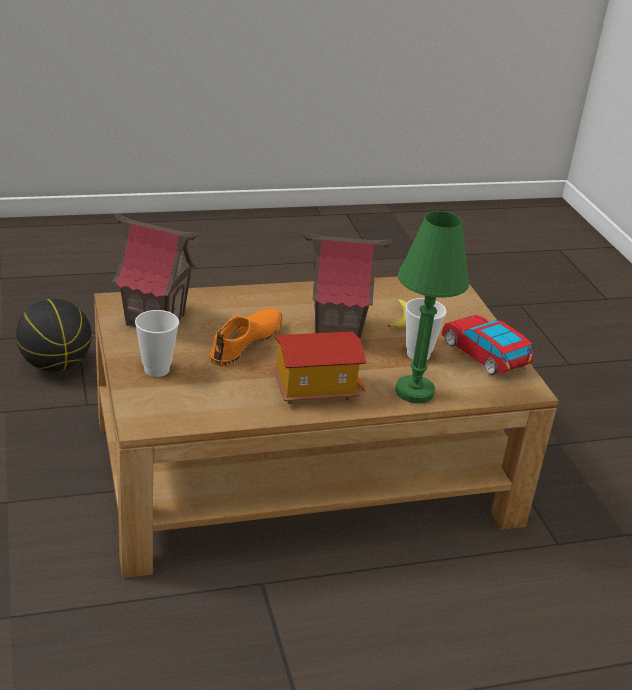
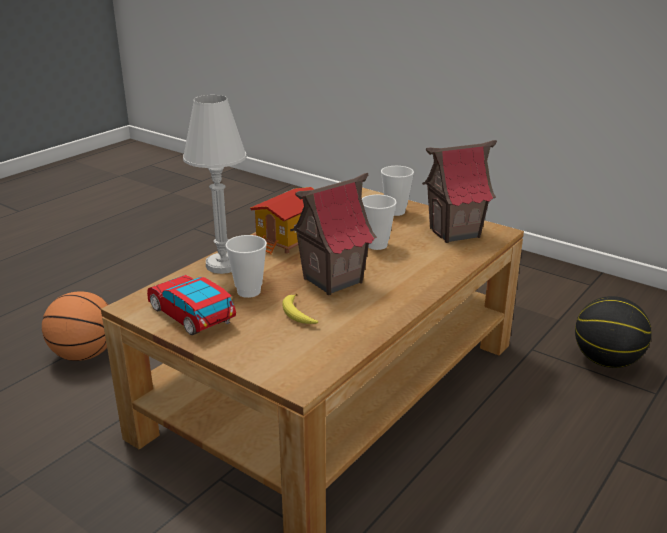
camera: 145 degrees right, 5 degrees down
orange shoe [209,308,283,366] -> cup [362,194,397,250]
green table lamp [395,211,469,403] -> white table lamp [183,95,247,274]
toy car [442,315,534,375] -> toy car turned 150 degrees counterclockwise [147,275,236,335]
none -> basketball [42,291,108,361]

